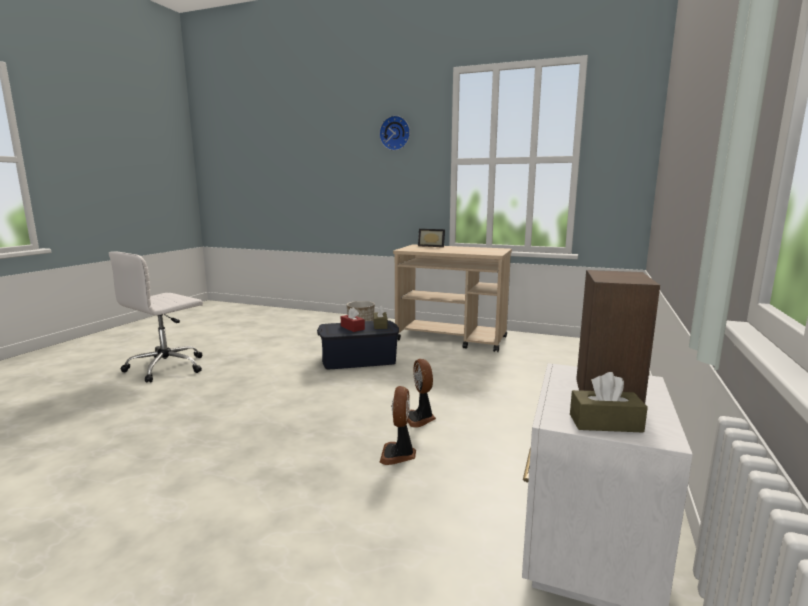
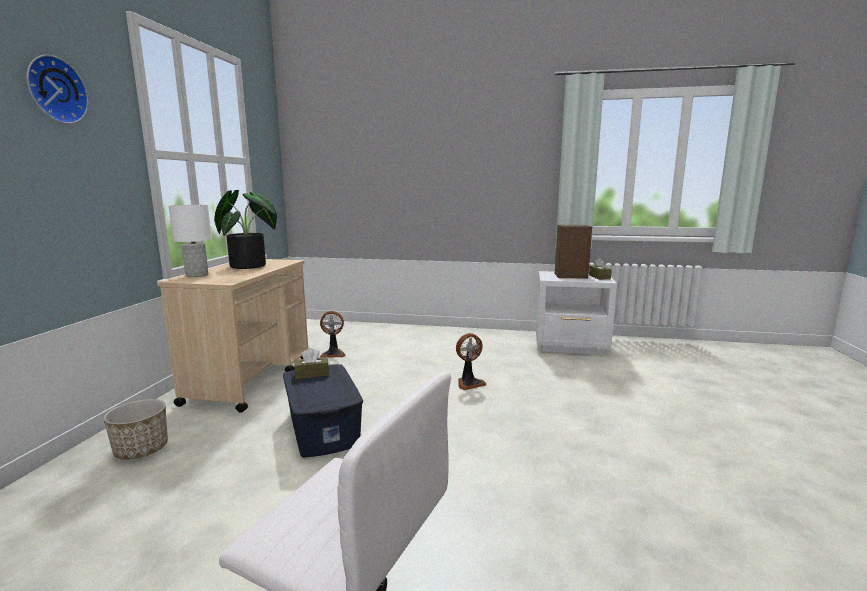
camera: 100 degrees left, 0 degrees up
red tissue box [341,307,365,332] -> none
fan [380,386,416,465] -> fan moved to [320,311,346,358]
picture frame [418,229,445,247] -> white table lamp [169,205,212,277]
none -> potted plant [214,190,277,269]

